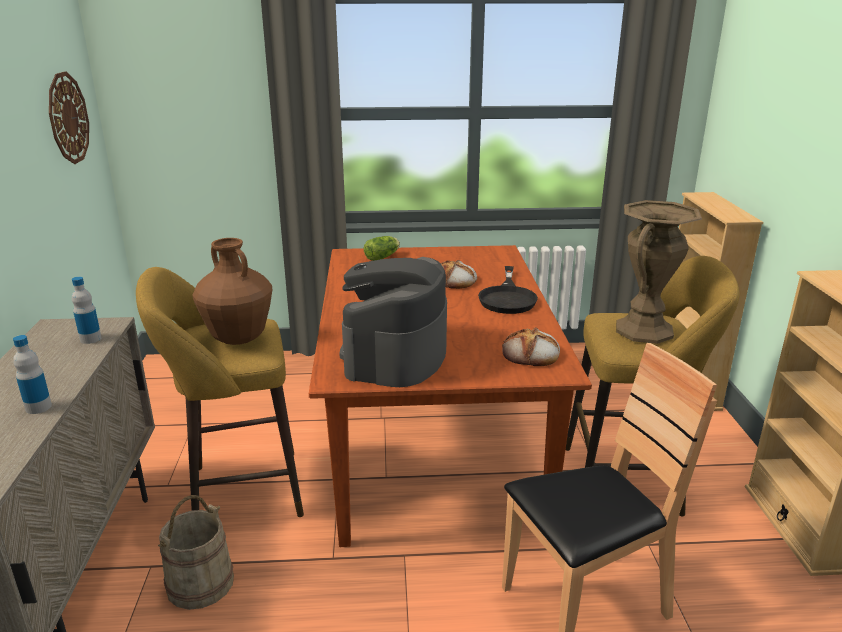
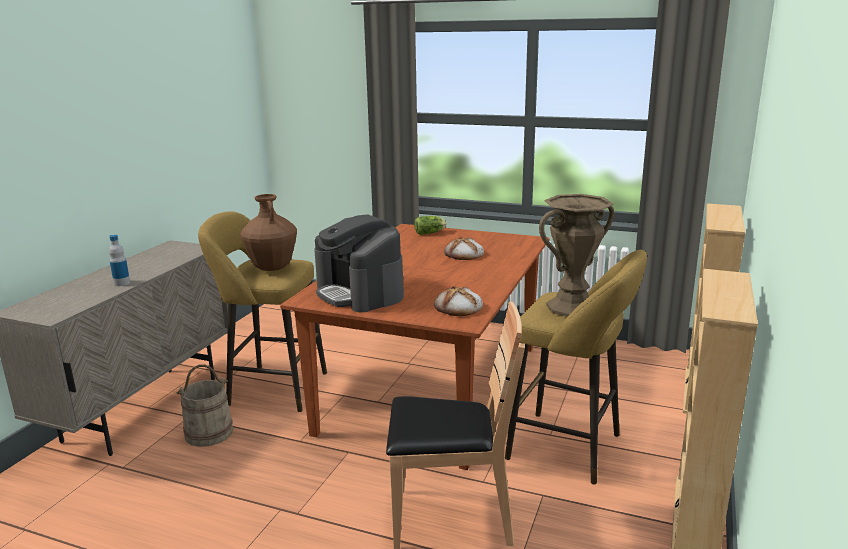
camera: 25 degrees right, 5 degrees down
wall clock [49,71,89,164] -> none
bottle [72,277,102,344] -> none
coffee machine [339,257,447,387] -> coffee machine turned 75 degrees counterclockwise [314,214,404,312]
black frying pan [478,266,538,314] -> none

